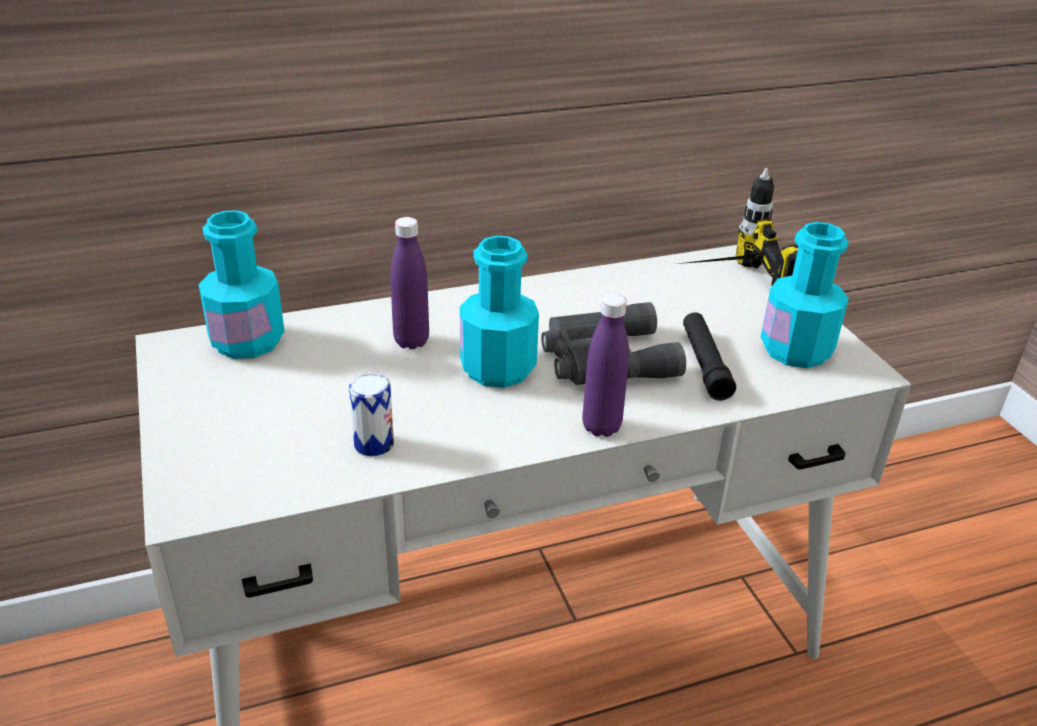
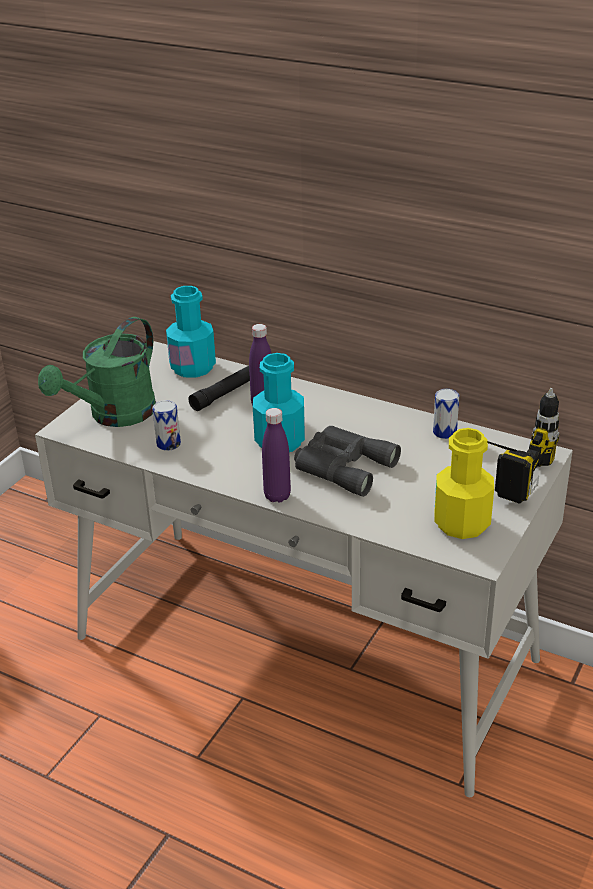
camera: 50 degrees right, 0 degrees up
black flashlight [683,312,736,401] -> black flashlight moved to [188,366,250,411]
turquoise bottle [760,222,849,368] -> yellow bottle [434,428,494,539]
none -> green watering can [38,317,156,427]
none -> can [433,389,459,439]

